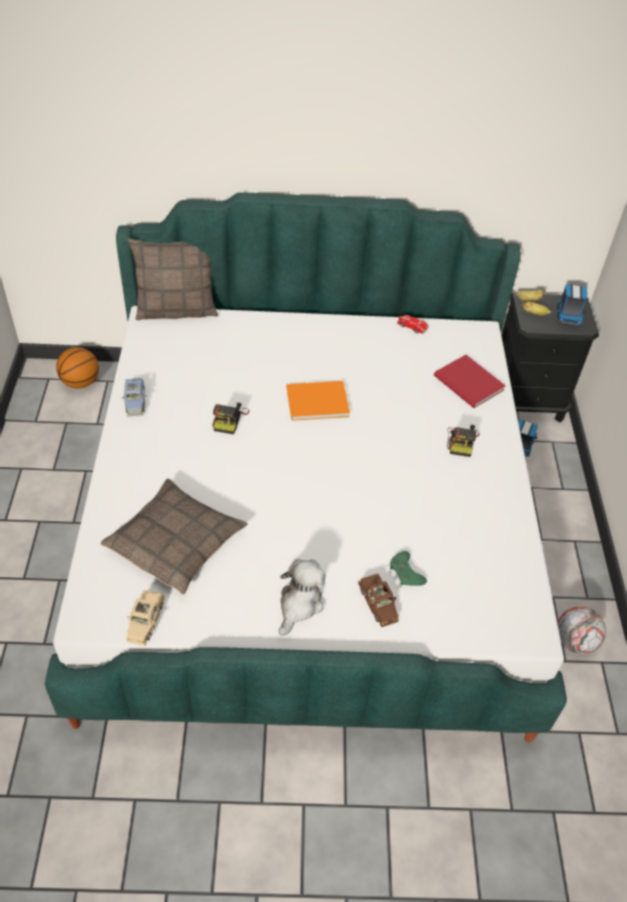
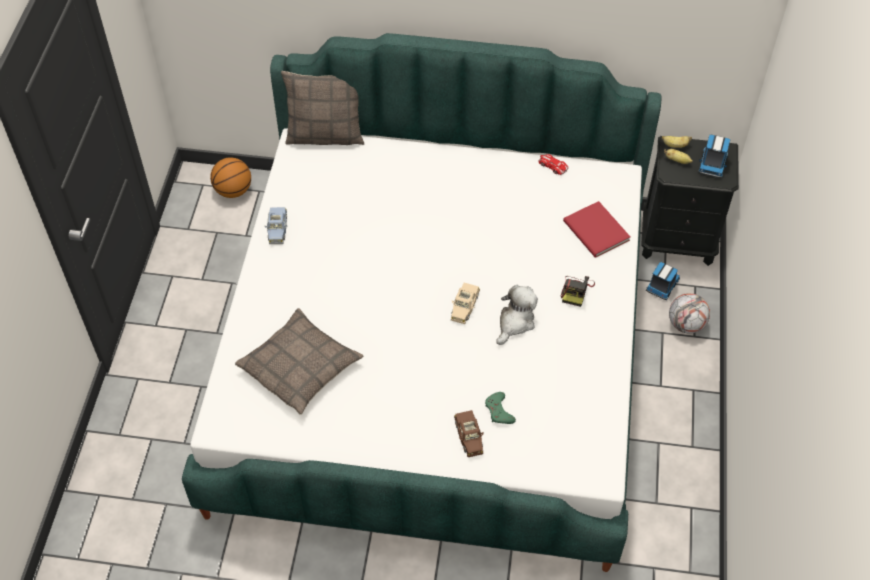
camera: 10 degrees right, 5 degrees up
beige toy car [127,590,165,646] -> beige toy car moved to [451,283,480,324]
camera [212,403,249,434] -> none
plush toy [279,559,326,636] -> plush toy moved to [496,285,538,345]
orange book [287,381,350,421] -> none
football [557,606,606,654] -> football moved to [669,293,710,334]

